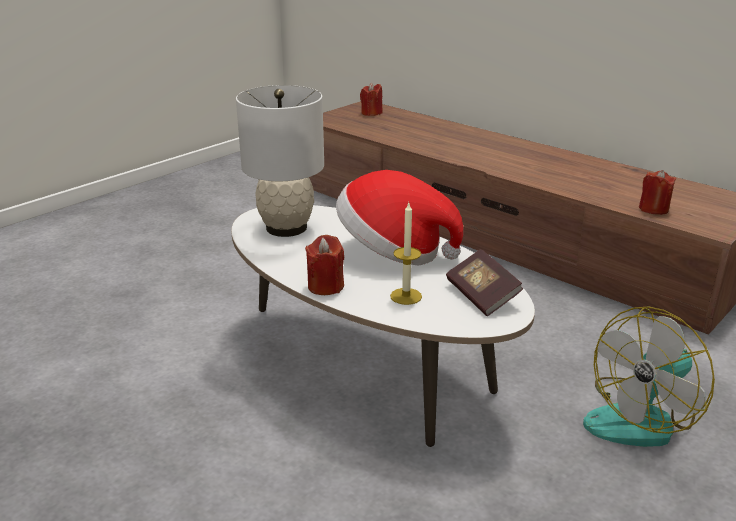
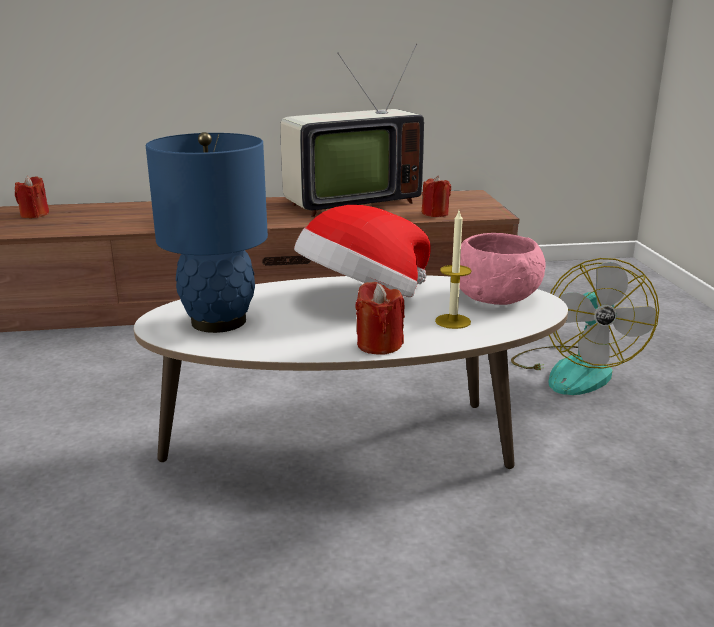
camera: 50 degrees left, 5 degrees down
white table lamp [236,85,324,237] -> blue table lamp [146,132,268,333]
book [446,249,524,316] -> pink bowl [459,233,546,305]
none -> television [280,43,424,217]

